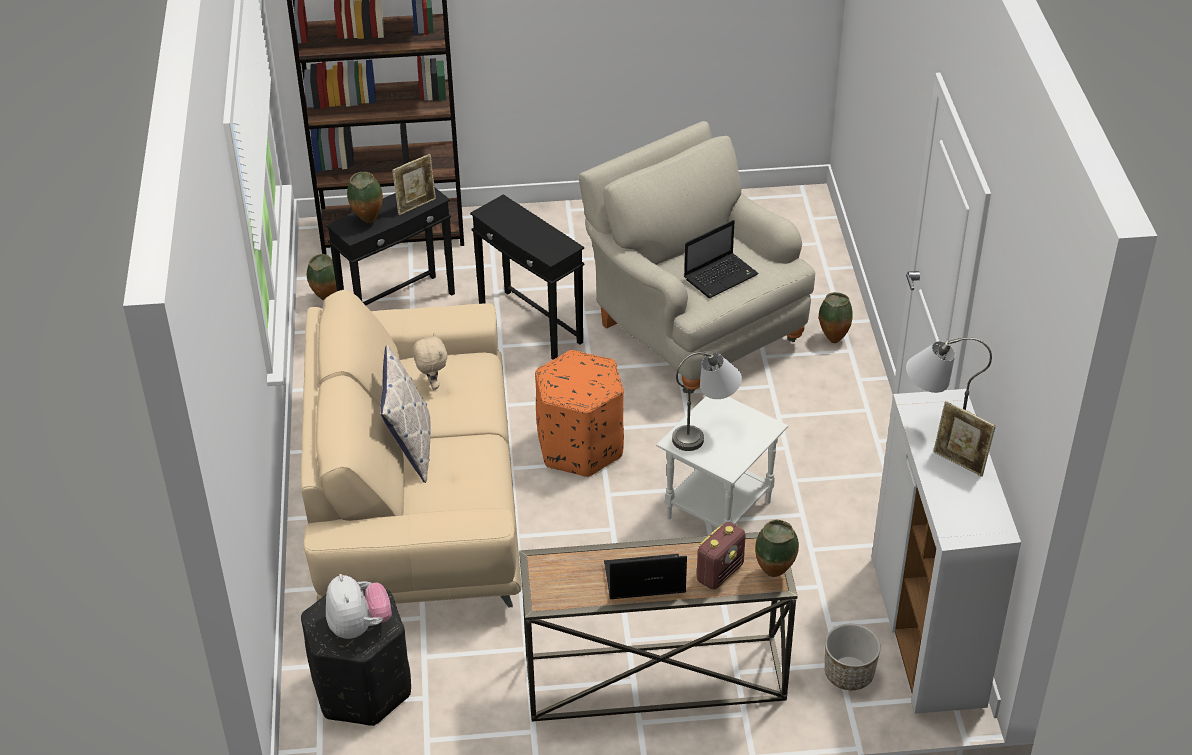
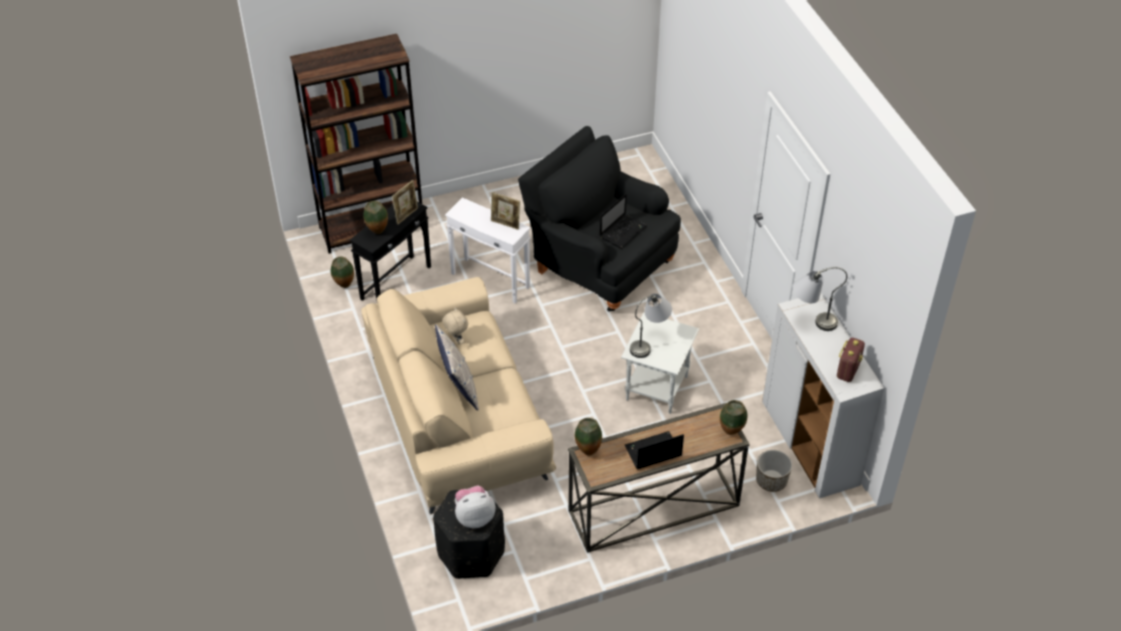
camera: 15 degrees left, 5 degrees up
plush toy [326,574,392,639] -> plush toy turned 75 degrees counterclockwise [455,486,496,528]
black side table [470,194,585,360] -> white side table [445,197,531,304]
orange ottoman [535,350,624,477] -> none
beige armchair [579,121,815,394] -> black armchair [518,126,681,312]
radio [697,522,746,590] -> radio moved to [837,338,865,382]
vase [819,292,853,343] -> vase moved to [575,418,602,456]
picture frame [933,401,996,477] -> picture frame moved to [491,192,520,230]

